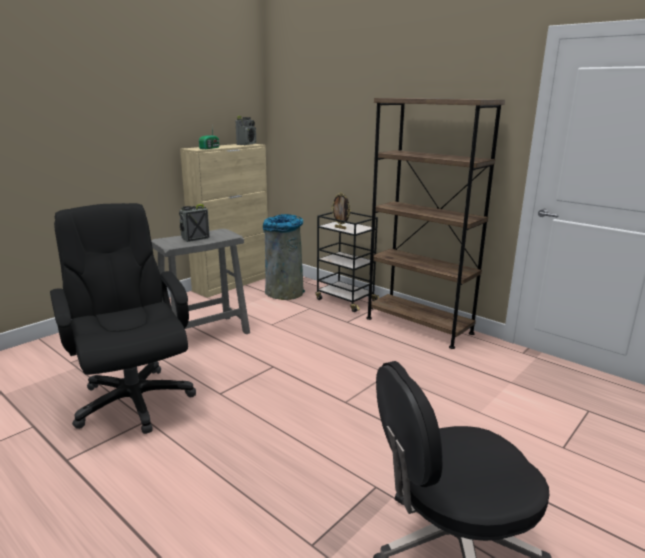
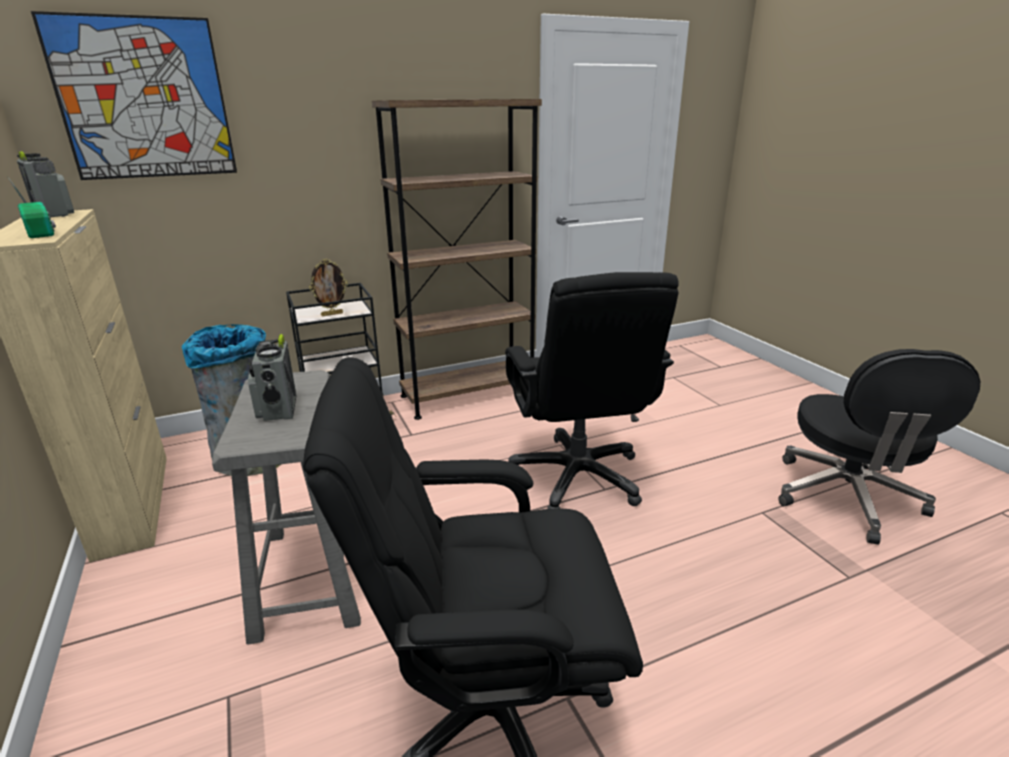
camera: 65 degrees left, 5 degrees up
none -> picture [31,11,237,180]
none -> black office chair [505,272,679,509]

